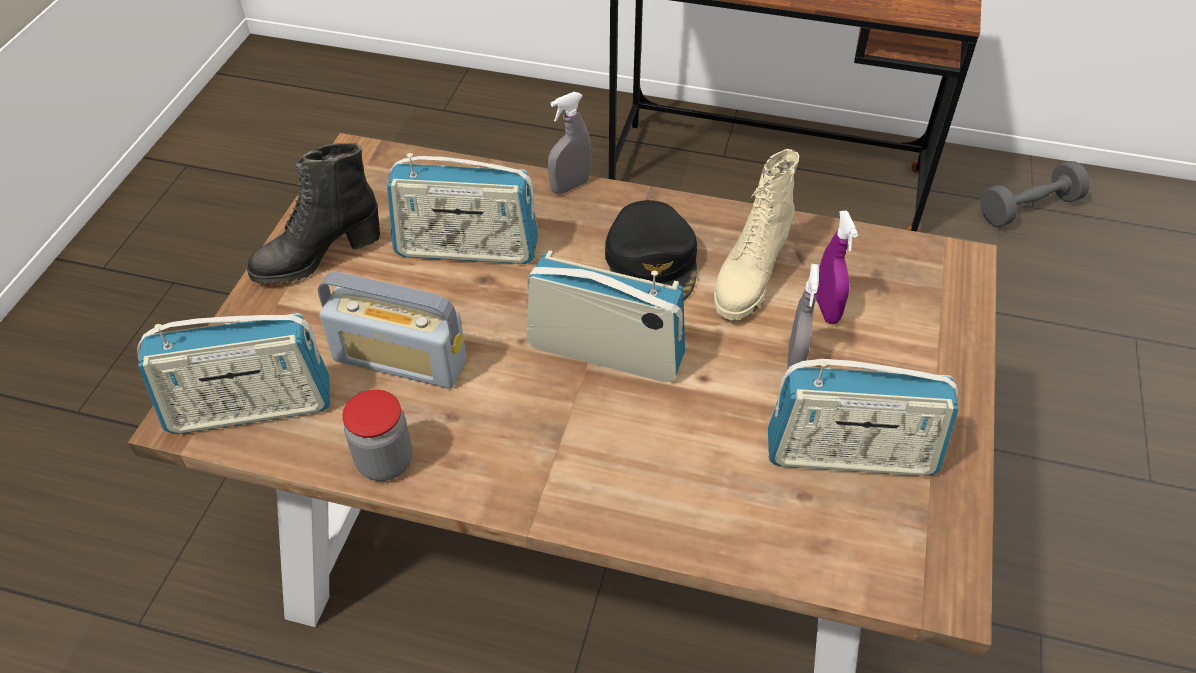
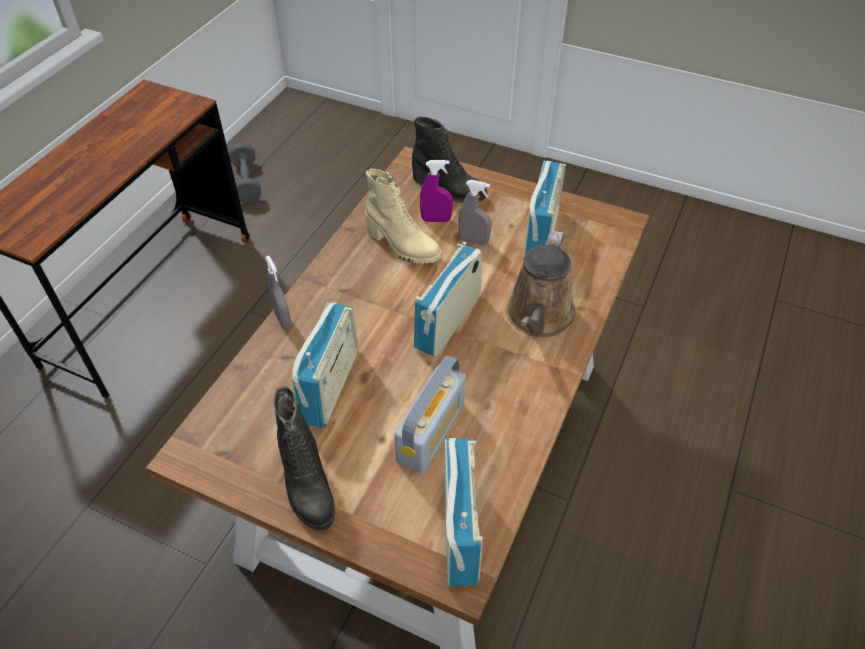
camera: 80 degrees left, 0 degrees up
jar [342,390,413,481] -> none
black cap [605,200,697,301] -> none
none -> black boot [412,117,487,203]
none -> brown watering can [506,230,575,337]

